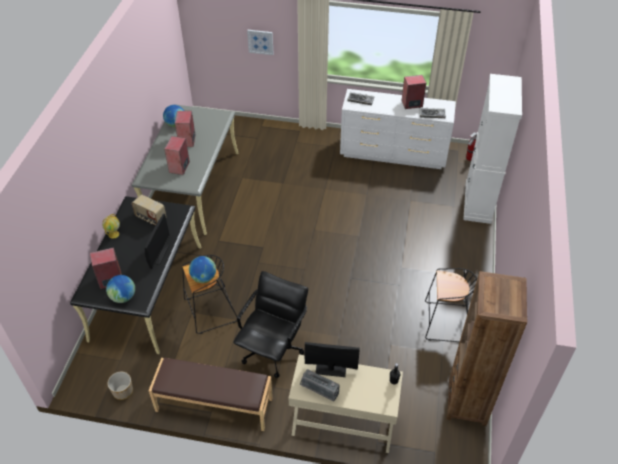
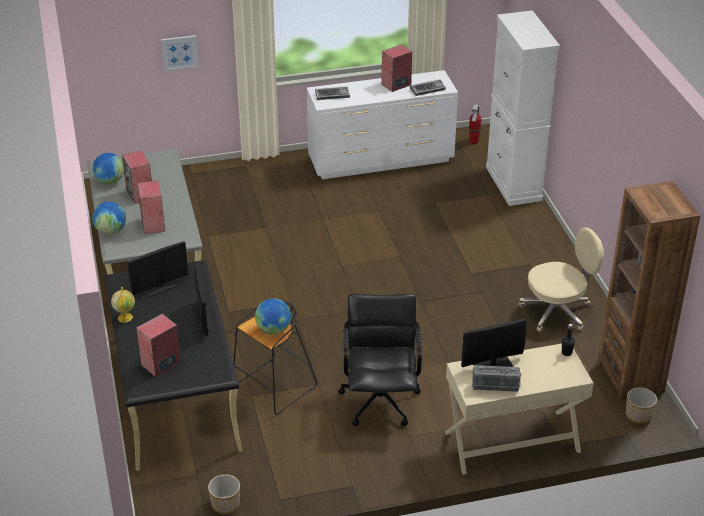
camera: 25 degrees left, 10 degrees down
globe [106,275,135,303] -> globe moved to [92,202,126,235]
radio [131,194,166,225] -> monitor [128,241,189,297]
brown bench [149,358,273,431] -> none
black stool [425,268,477,342] -> beige office chair [519,228,604,332]
none -> planter [626,387,657,424]

